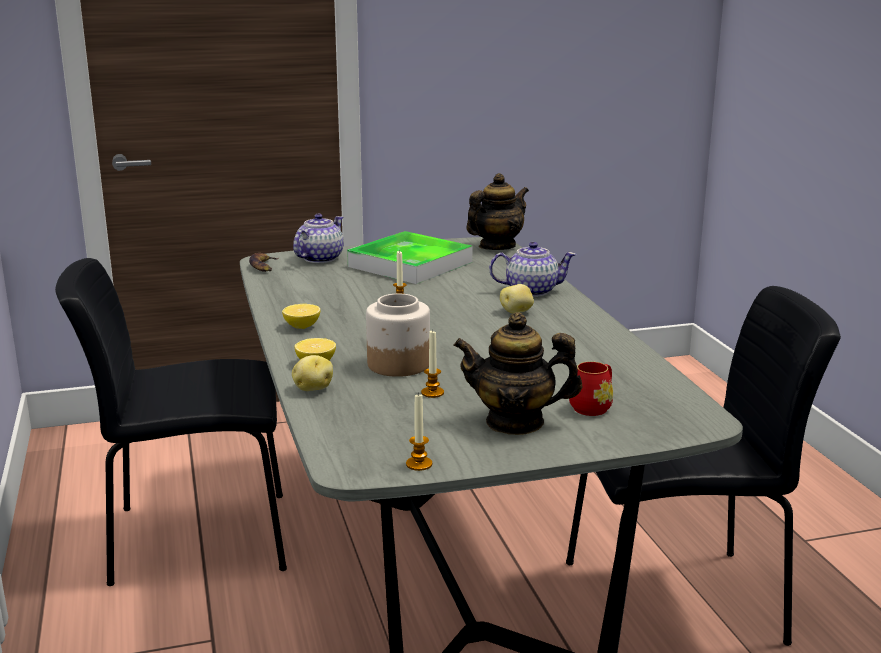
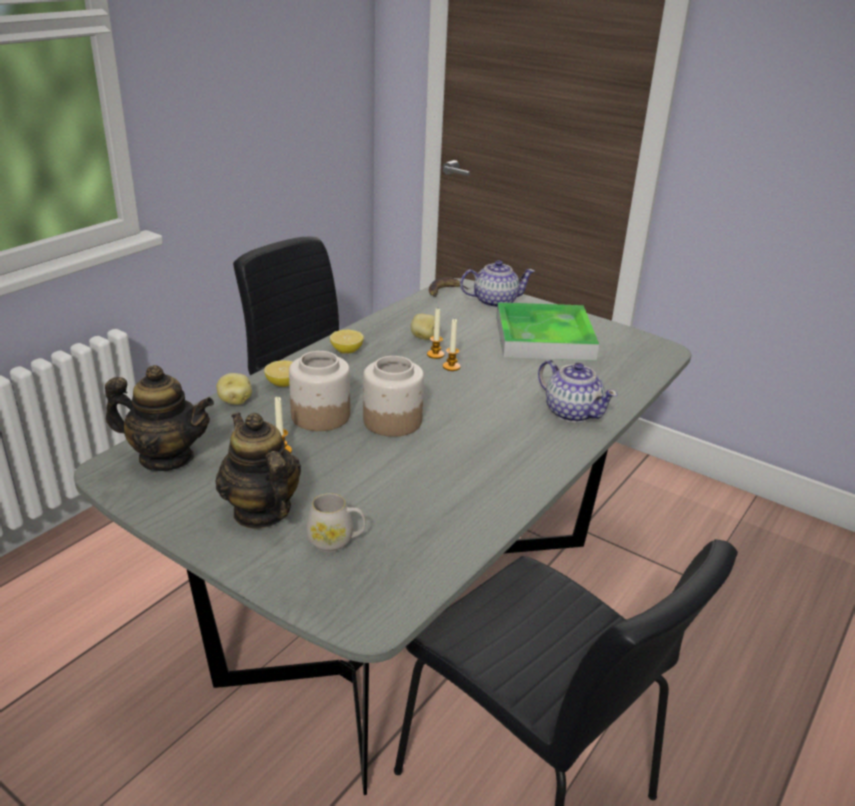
camera: 50 degrees right, 10 degrees up
candle [406,393,432,471] -> candle moved to [427,308,444,359]
teapot [466,173,529,250] -> teapot moved to [105,365,214,471]
potato [500,284,534,313] -> potato moved to [411,314,435,340]
red mug [569,361,613,416] -> white mug [306,493,366,552]
none -> jar [363,356,424,437]

